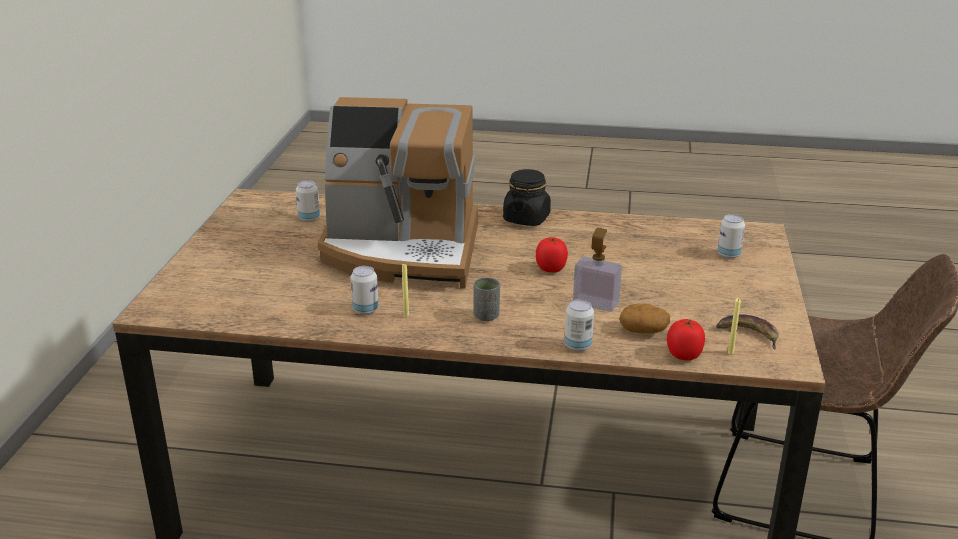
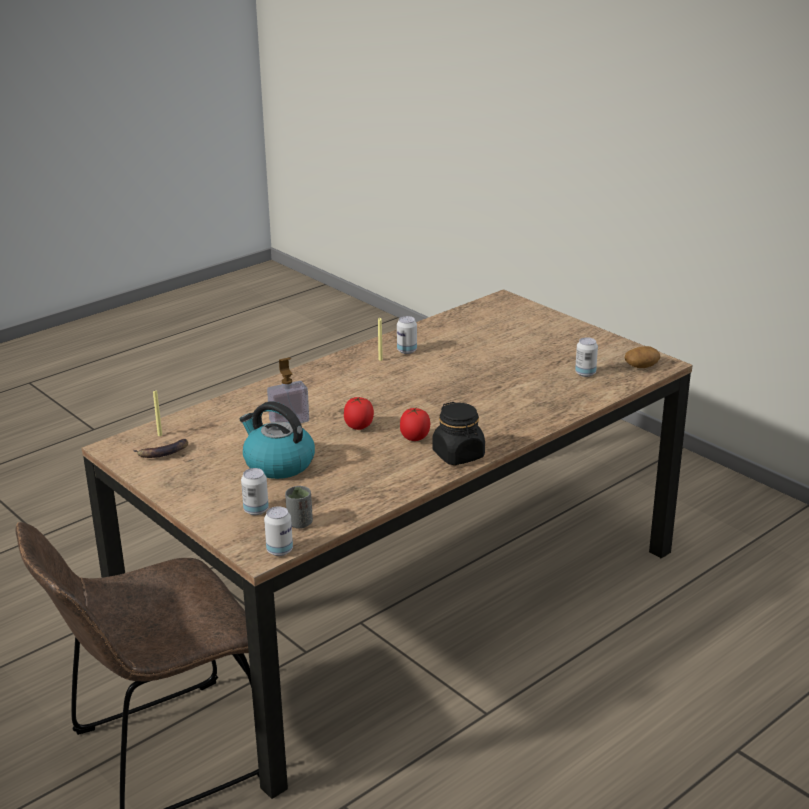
camera: 130 degrees right, 0 degrees up
coffee machine [318,97,478,288] -> none
grey cup [473,277,500,321] -> grey cup moved to [285,486,313,529]
can [565,299,594,351] -> can moved to [264,506,293,556]
potato [619,304,670,334] -> potato moved to [625,346,660,368]
tomato [667,319,705,361] -> tomato moved to [400,408,430,441]
none -> kettle [239,401,315,479]

